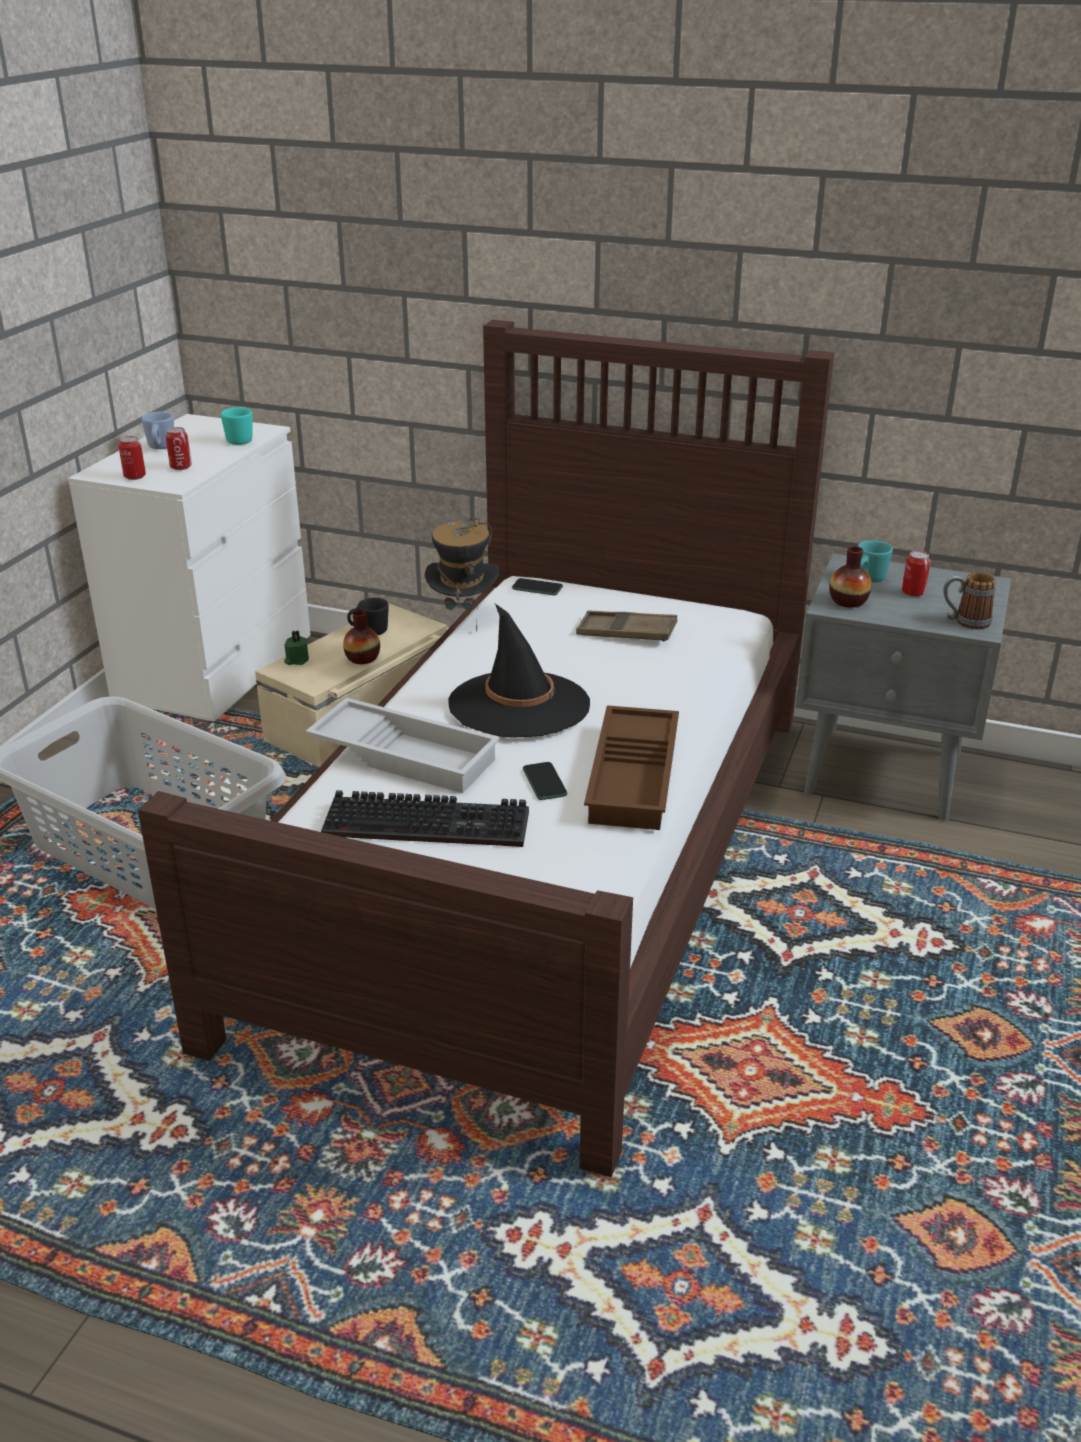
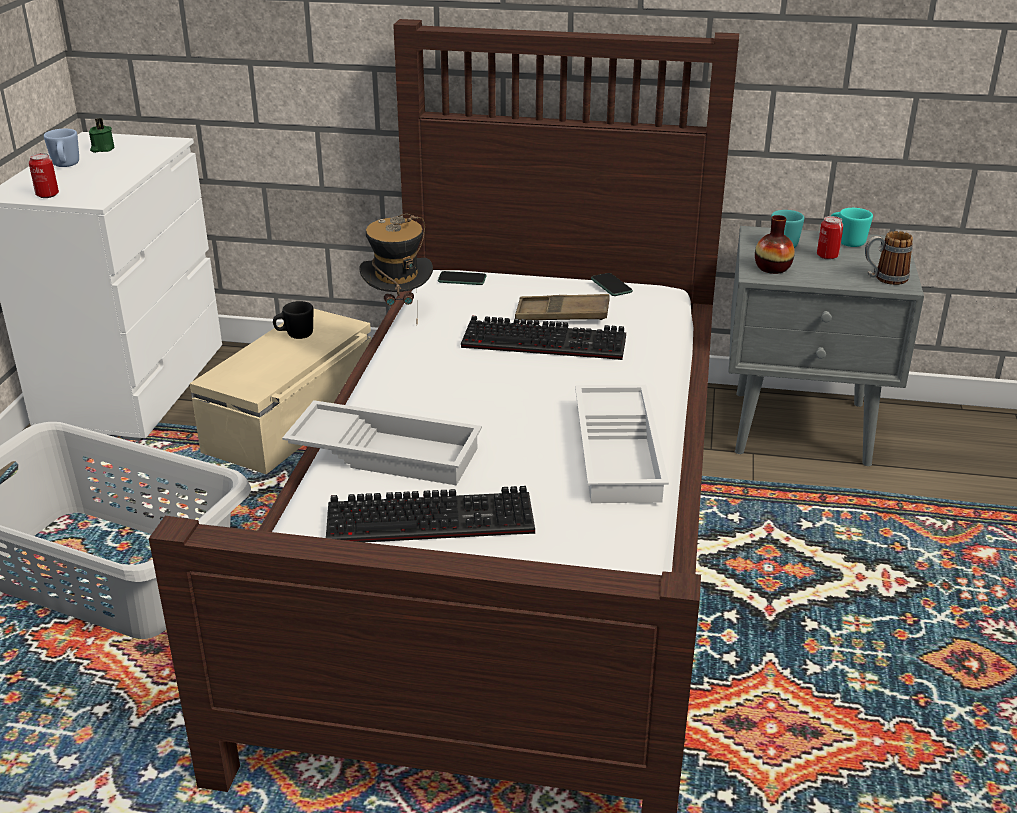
camera: 10 degrees left, 0 degrees up
can [166,427,192,470] -> none
turquoise mug [221,407,253,445] -> turquoise mug moved to [831,208,873,247]
green candle [284,630,309,665] -> green candle moved to [89,118,114,153]
vase [343,610,380,664] -> none
black hat [448,604,590,738] -> none
phone [523,762,567,800] -> phone moved to [591,273,633,296]
brown tray [584,705,679,830] -> white tray [575,385,669,503]
none -> keyboard [461,316,626,360]

